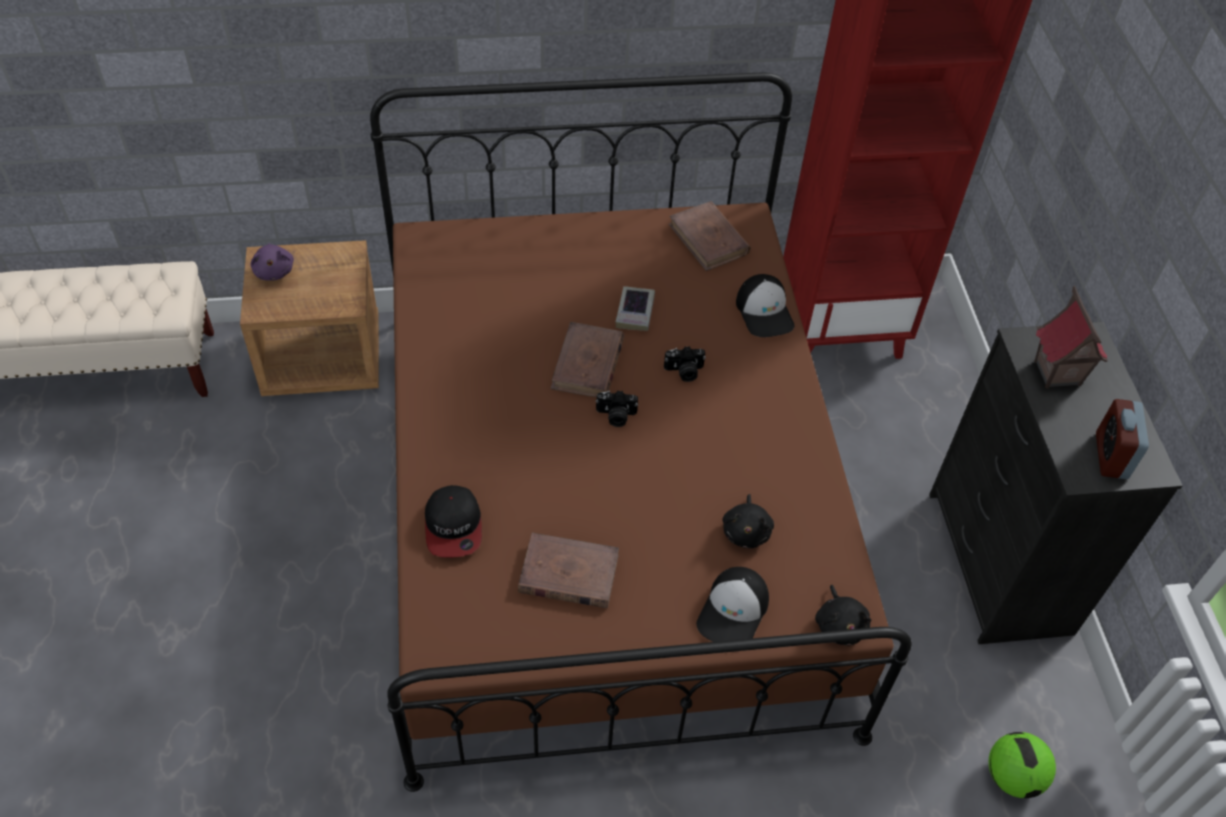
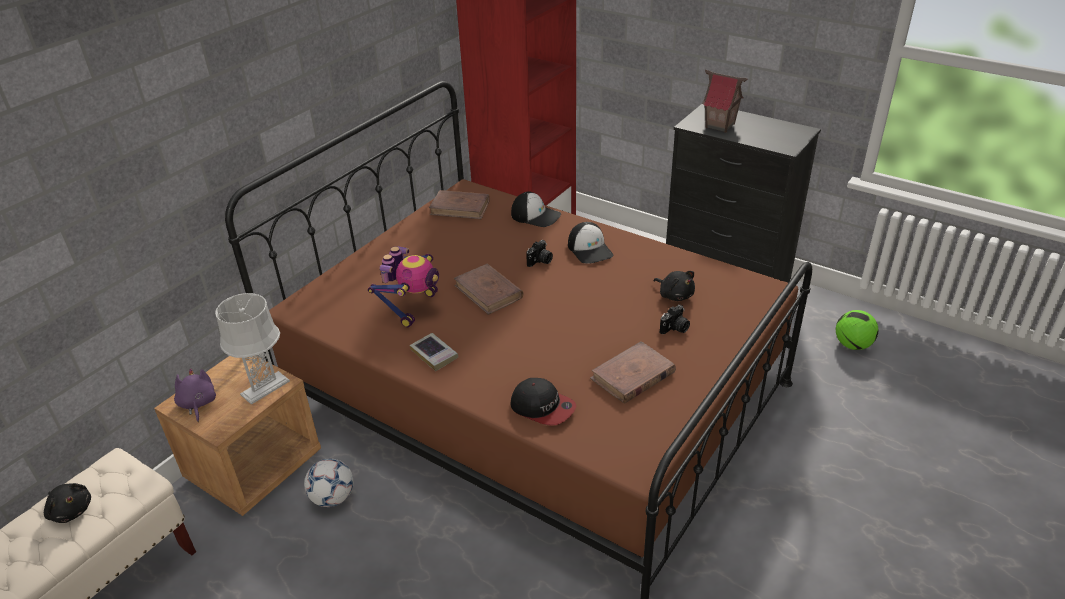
camera: 45 degrees left, 15 degrees down
purple plush toy [251,243,294,281] -> purple plush toy turned 135 degrees counterclockwise [174,368,216,422]
camera [596,390,638,427] -> camera moved to [660,305,690,334]
book [616,286,655,331] -> book moved to [410,333,458,371]
cap [696,567,769,642] -> cap moved to [568,222,613,264]
black plush toy [815,585,871,646] -> black plush toy moved to [44,483,91,523]
alarm clock [1096,399,1149,479] -> none
none -> grey table lamp [215,293,290,405]
none -> football [304,458,353,507]
none -> toy robot [368,246,439,327]

